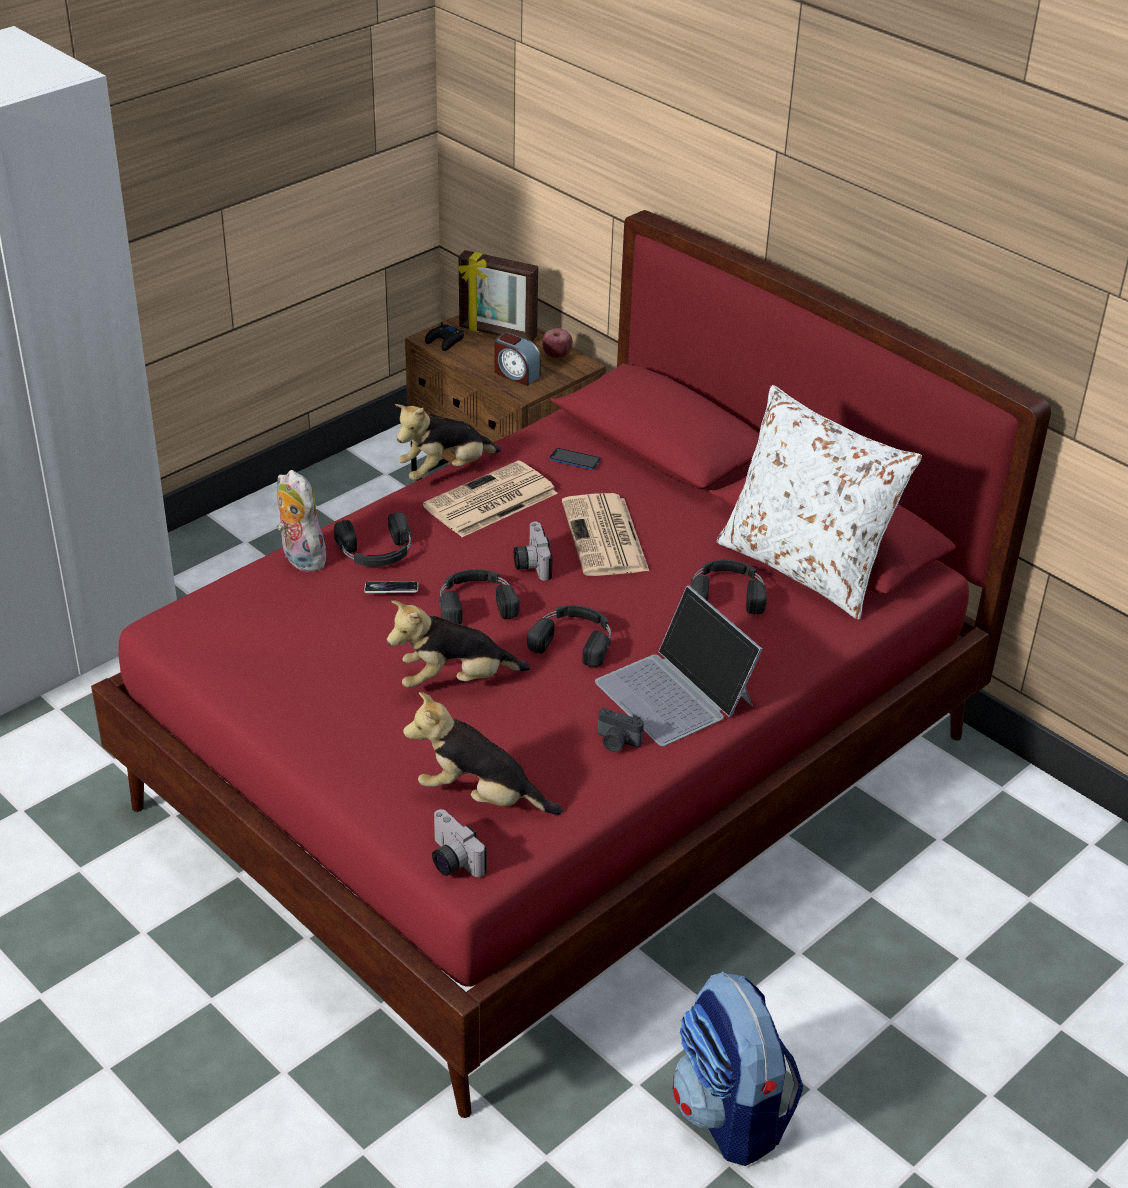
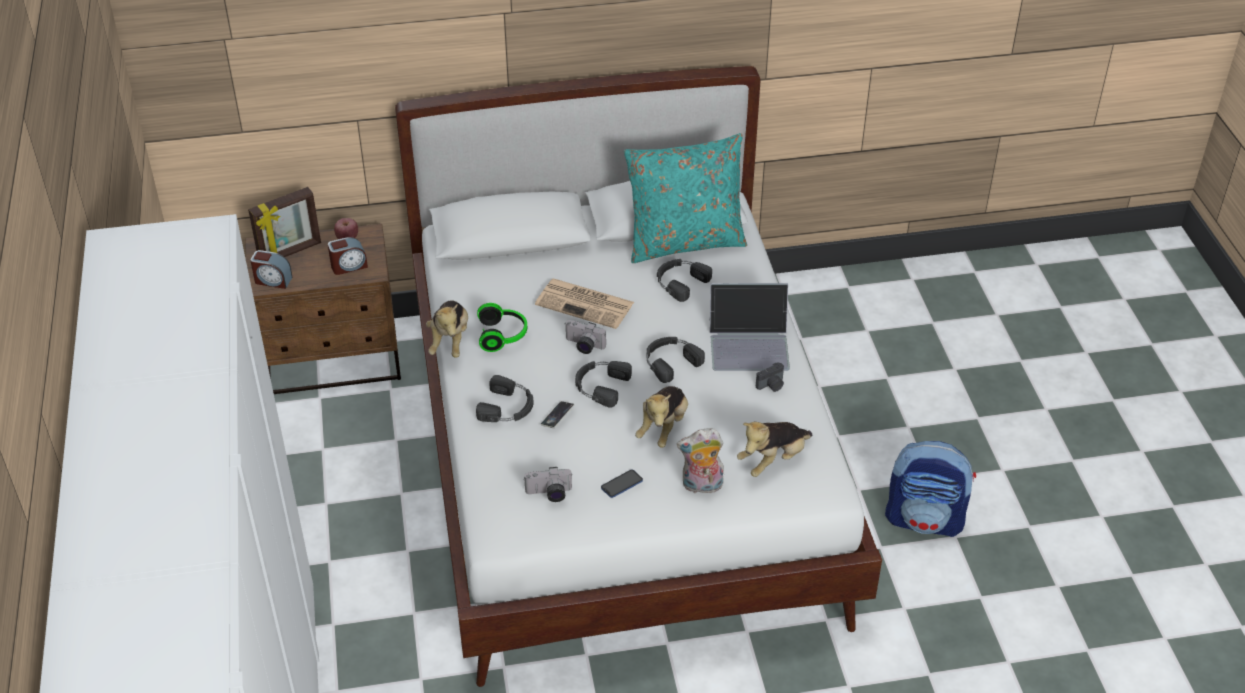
camera: 55 degrees left, 5 degrees up
red bed [91,210,1051,1118] -> white bed [395,66,882,687]
plush toy [277,470,328,572] -> plush toy moved to [677,428,724,493]
newspaper [423,461,558,537] -> headphones [477,303,527,352]
black game controller [425,322,464,351] -> alarm clock [250,250,292,289]
camera [432,809,487,877] -> camera moved to [524,467,573,502]
phone [550,448,601,470] -> phone moved to [601,470,643,498]
white pillow [717,385,922,620] -> turquoise pillow [624,133,747,263]

